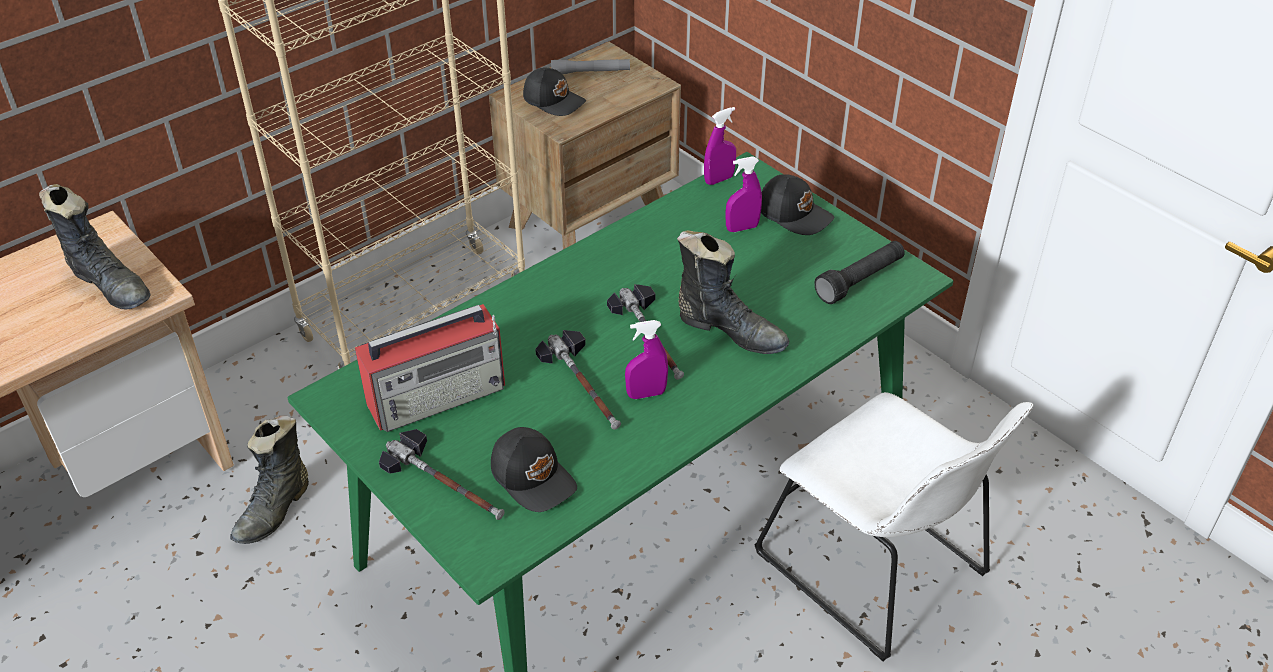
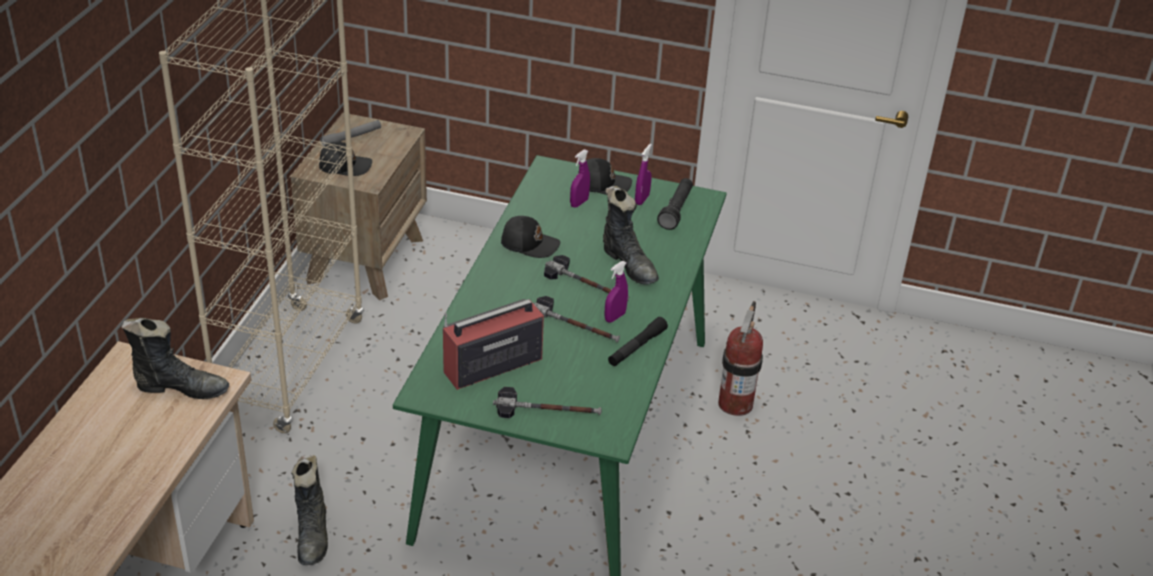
camera: 35 degrees left, 5 degrees down
radio [355,304,505,432] -> radio turned 150 degrees counterclockwise [443,299,544,390]
black cap [491,427,577,512] -> black cap moved to [501,216,560,258]
black boot [677,230,789,354] -> black boot turned 60 degrees clockwise [603,186,659,284]
purple spray bottle [704,107,736,185] -> purple spray bottle moved to [635,144,652,205]
white chair [755,392,1033,661] -> fire extinguisher [718,301,763,416]
none -> black flashlight [608,317,668,366]

